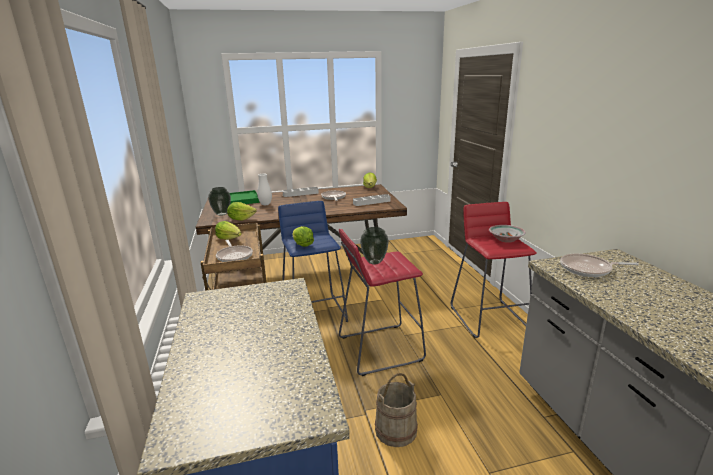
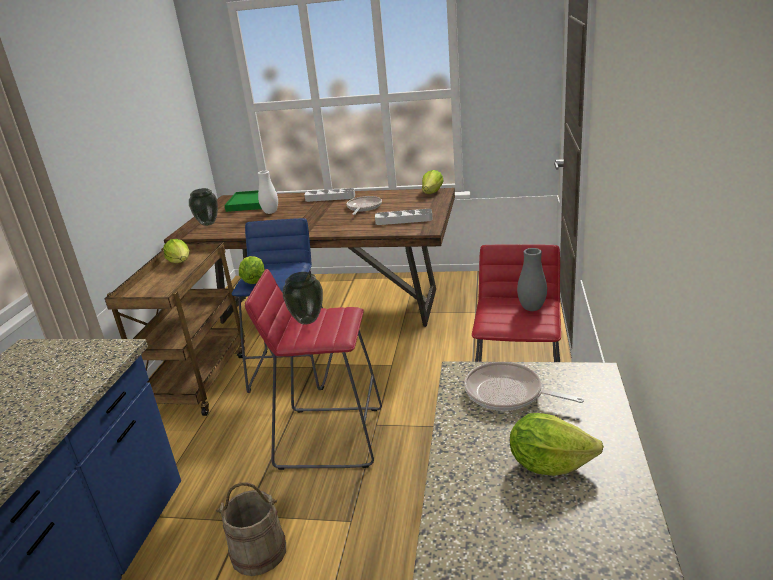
camera: 25 degrees right, 5 degrees up
frying pan [216,240,253,262] -> none
lettuce [227,202,257,221] -> lettuce moved to [510,413,604,476]
bowl [489,225,526,243] -> grey vase [517,248,547,311]

